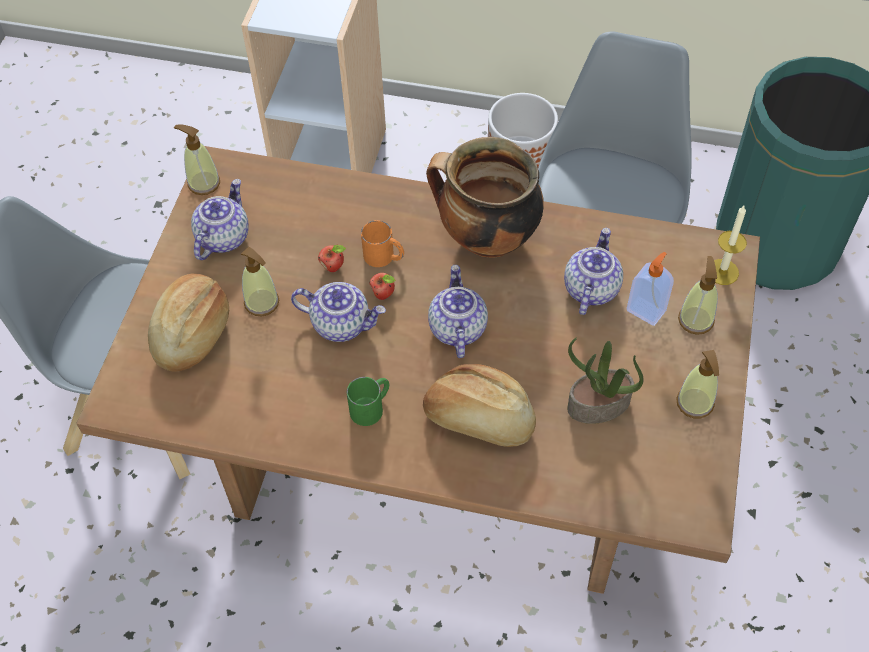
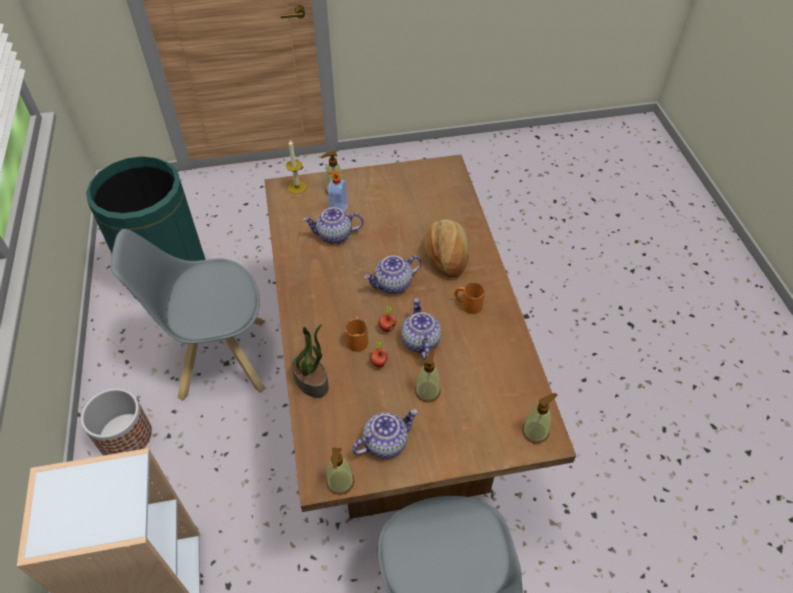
camera: 115 degrees left, 5 degrees down
bread [148,273,229,372] -> none
teapot [191,179,249,260] -> teapot turned 150 degrees clockwise [352,409,418,459]
green mug [347,377,389,426] -> orange mug [455,282,485,314]
cooking pot [426,137,544,258] -> none
potted plant [567,337,644,424] -> potted plant moved to [292,324,329,398]
soap dispenser [676,350,719,418] -> soap dispenser moved to [522,393,558,444]

